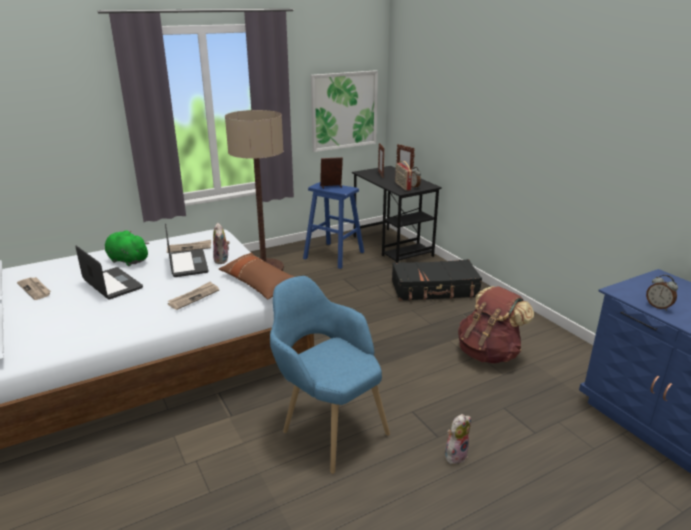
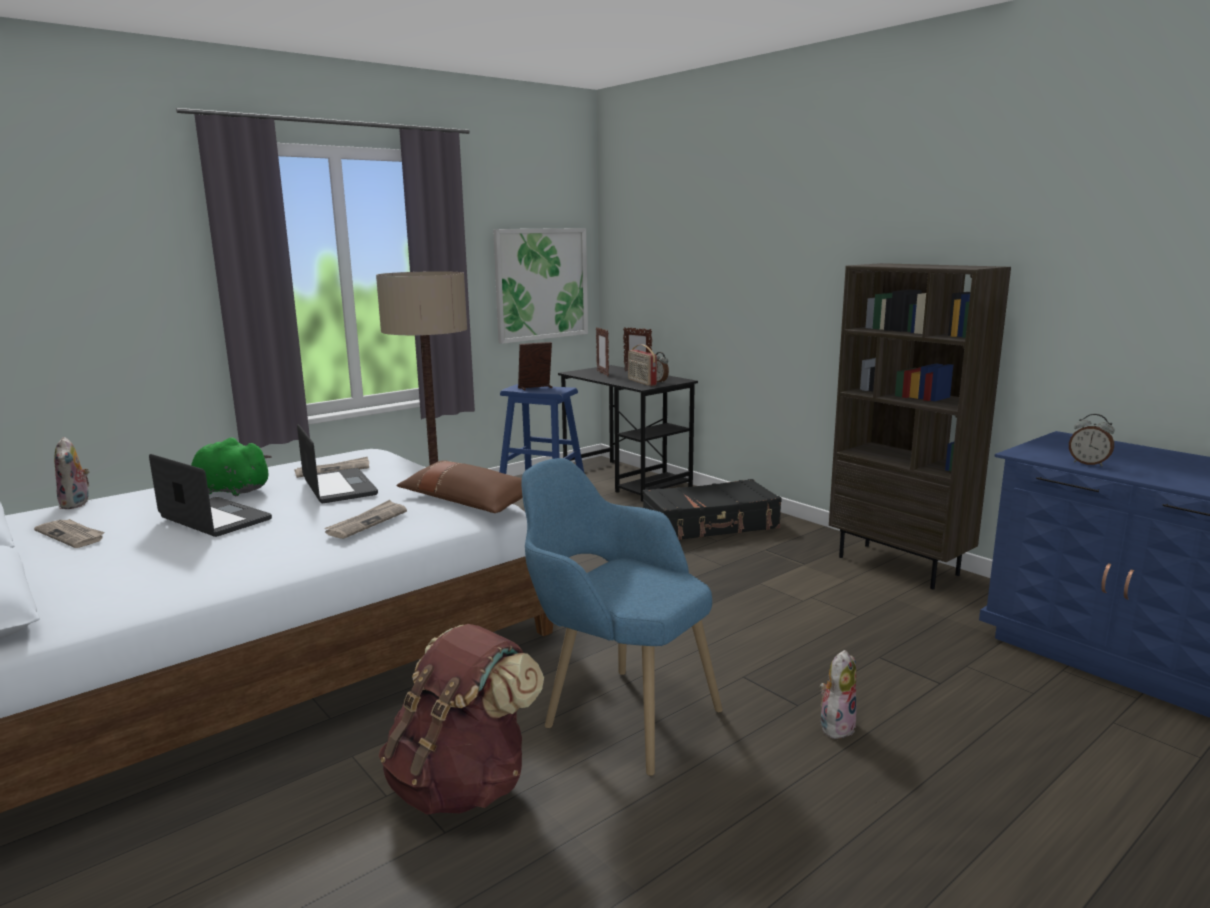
camera: 10 degrees left, 10 degrees down
plush toy [213,223,230,264] -> plush toy moved to [54,437,90,509]
brown backpack [458,286,534,363] -> brown backpack moved to [379,624,544,815]
none -> brown bookcase [829,263,1011,589]

